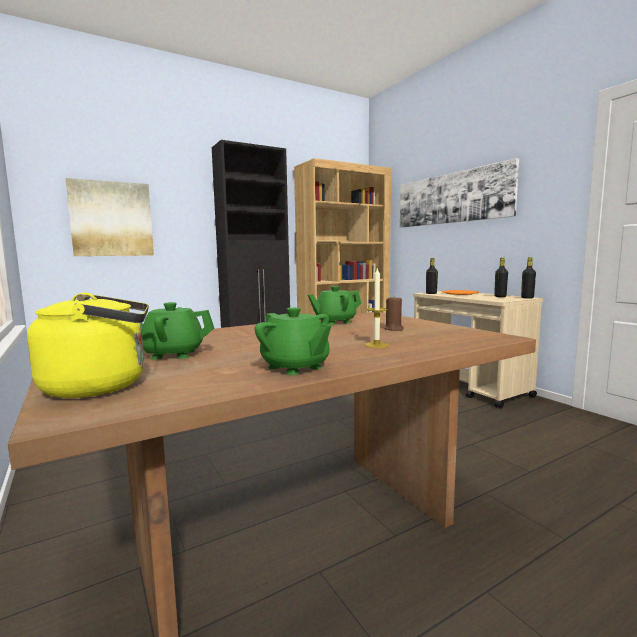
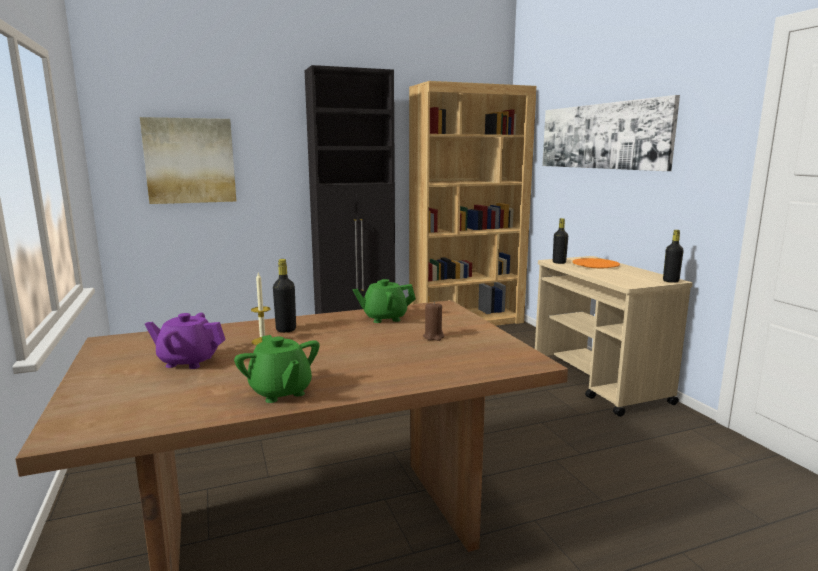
camera: 10 degrees right, 5 degrees up
yellow kettle [27,293,149,398] -> none
green teapot [141,302,214,360] -> purple teapot [145,313,226,369]
candle [365,267,389,348] -> candle moved to [251,273,270,345]
black bottle [494,258,508,297] -> black bottle moved to [273,259,296,333]

